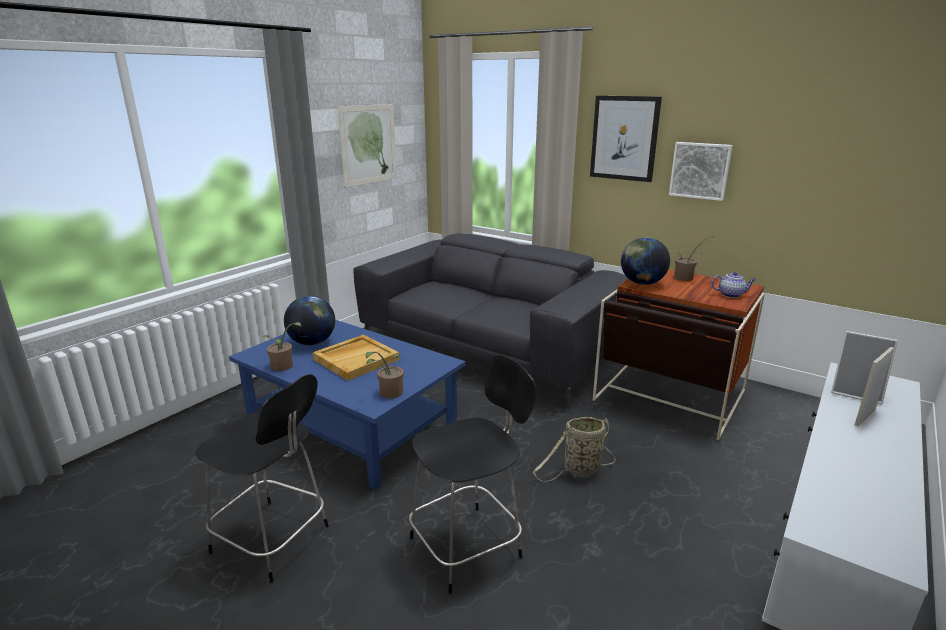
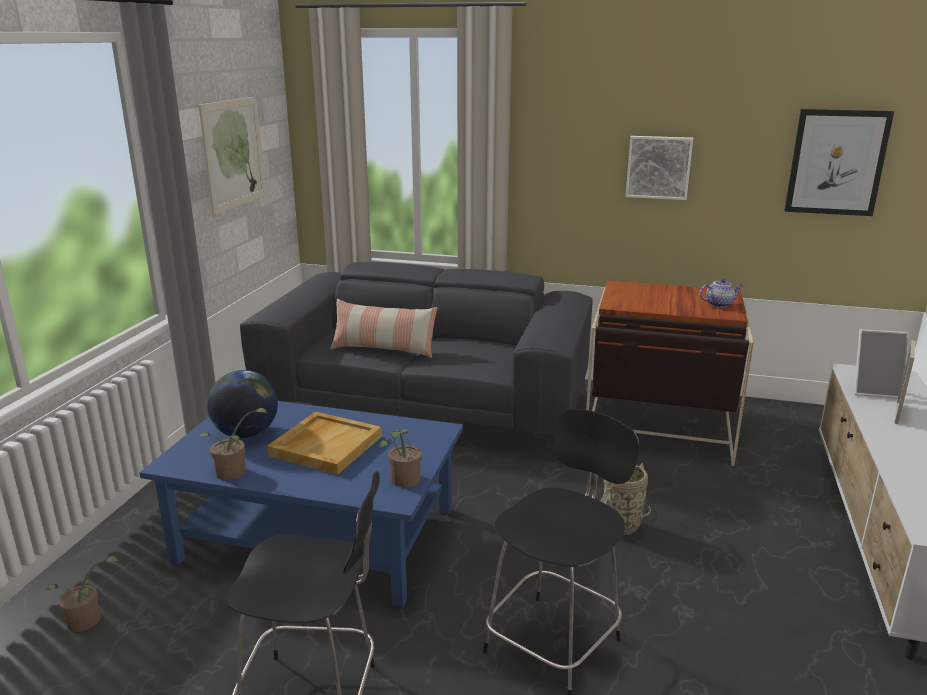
camera: 20 degrees left, 0 degrees up
picture [590,96,662,182] -> picture moved to [784,109,894,216]
globe [621,238,670,285] -> none
potted plant [670,235,719,281] -> potted plant moved to [46,556,120,632]
none -> pillow [330,299,438,358]

